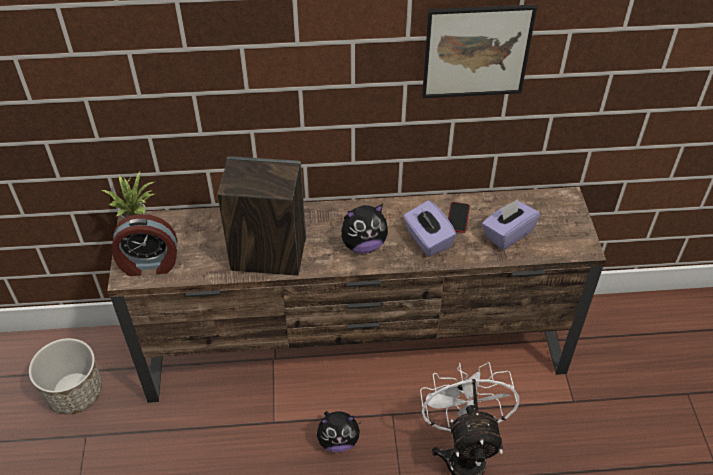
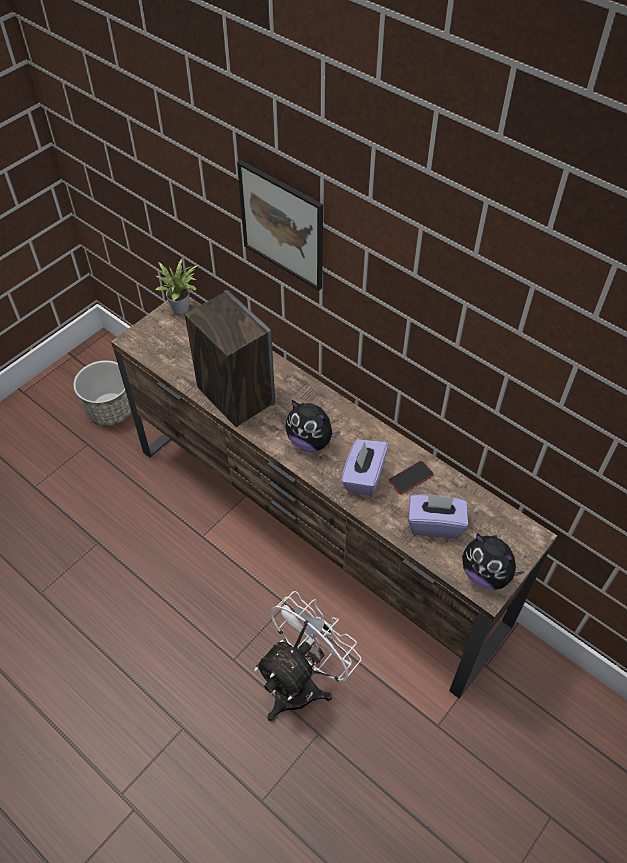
camera: 45 degrees right, 5 degrees up
alarm clock [112,214,177,276] -> none
plush toy [317,411,361,452] -> plush toy moved to [462,533,525,590]
picture [422,4,537,98] -> picture moved to [237,160,323,290]

